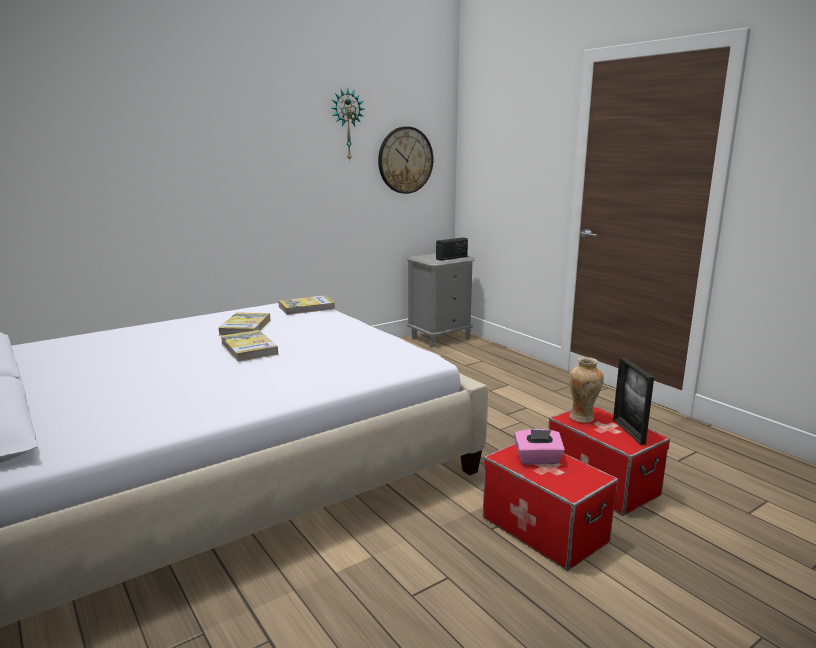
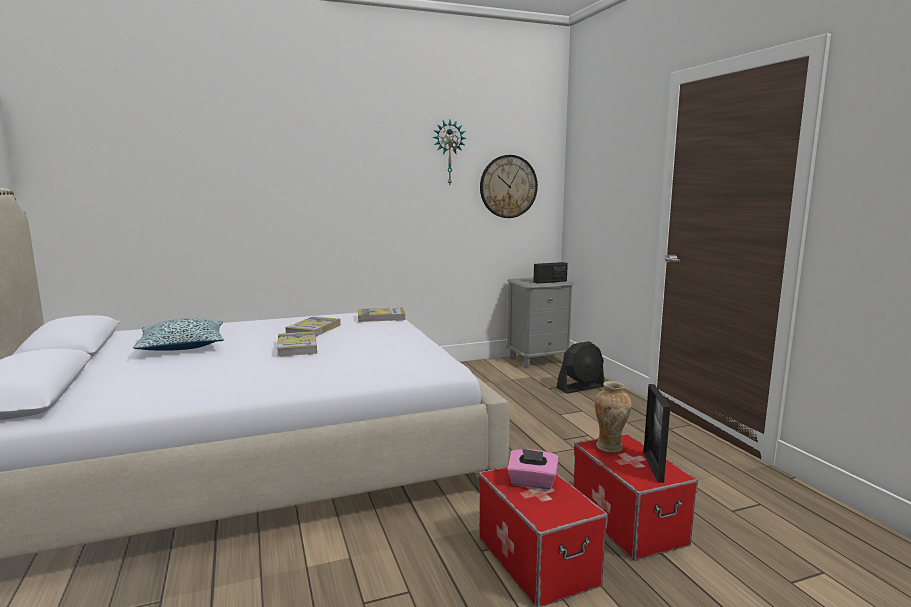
camera: 15 degrees right, 5 degrees down
none -> pillow [133,318,224,351]
none -> black fan [556,341,605,394]

